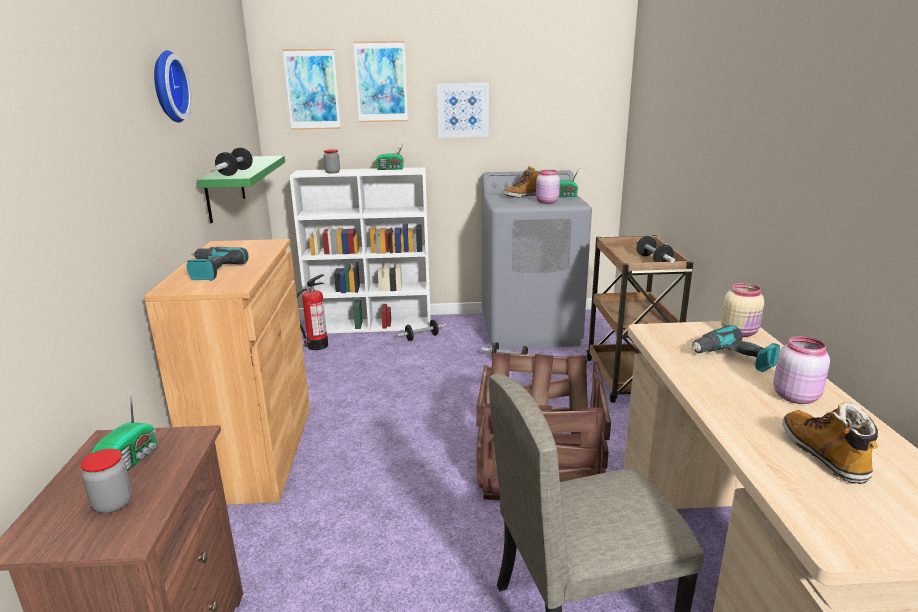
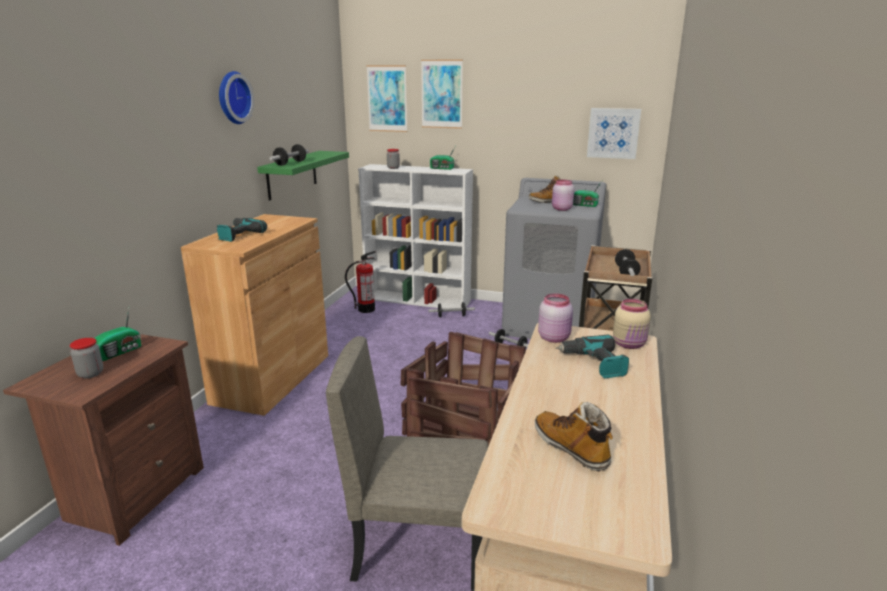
camera: 20 degrees right, 0 degrees up
picture [437,83,489,138] -> picture moved to [587,108,641,159]
pink jar [773,336,830,404] -> pink jar moved to [538,293,573,343]
boot [783,402,878,484] -> boot turned 45 degrees counterclockwise [535,402,613,471]

